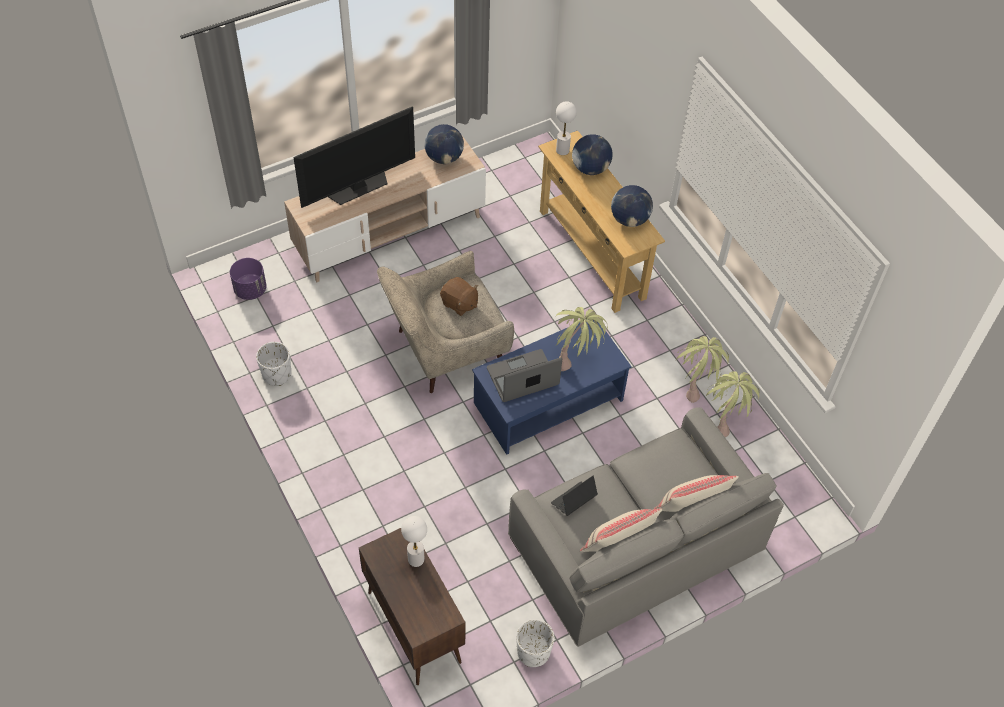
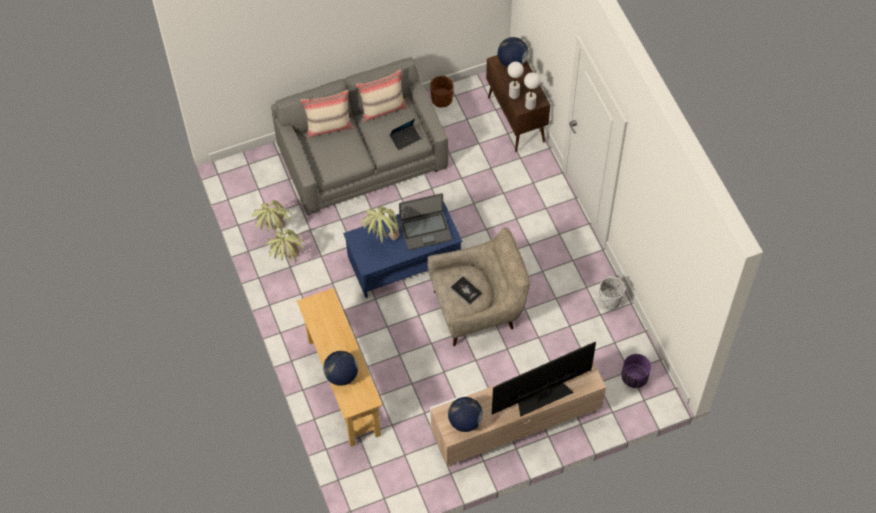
camera: 170 degrees left, 5 degrees up
brown plush toy [440,277,478,316] -> book [450,276,482,305]
white planter [516,619,555,667] -> brown planter [430,76,454,108]
white table lamp [556,101,577,155] -> white table lamp moved to [524,72,540,110]
globe [611,185,653,227] -> globe moved to [498,37,528,67]

